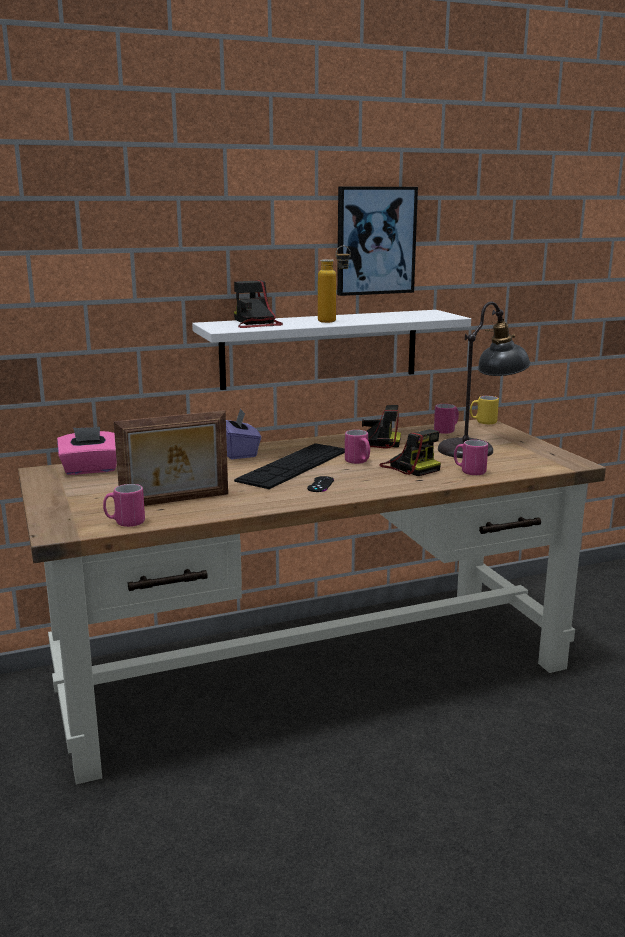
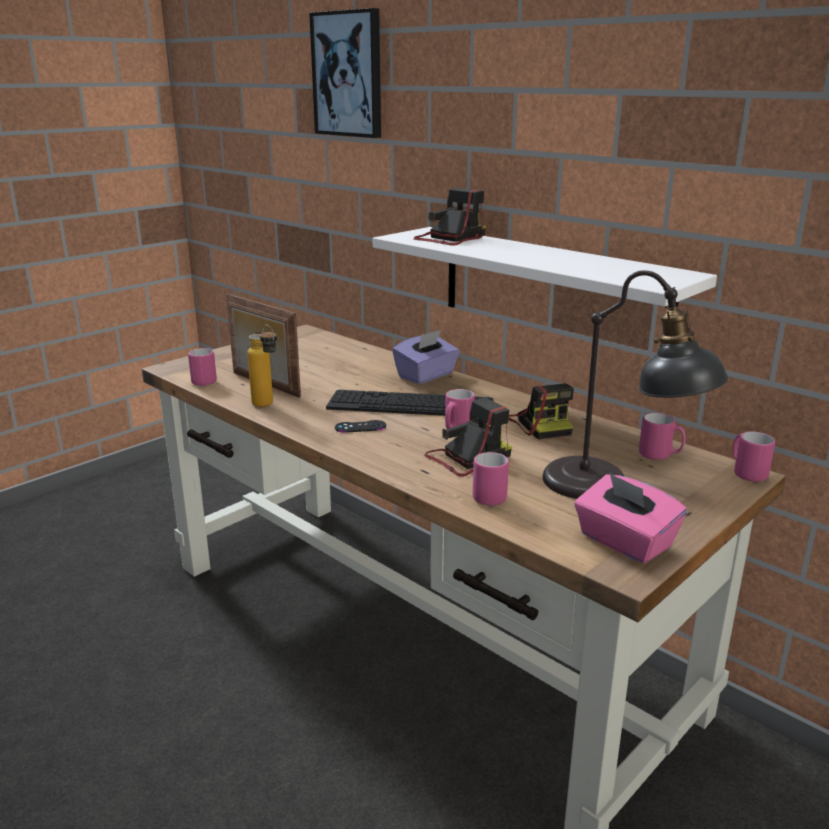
camera: 65 degrees right, 5 degrees up
pink tissue box [57,427,117,475] -> pink tissue box moved to [574,473,687,564]
bottle [318,246,351,323] -> bottle moved to [247,325,277,407]
picture [337,187,418,296] -> picture moved to [309,8,381,138]
camera [379,429,441,476] -> camera turned 150 degrees counterclockwise [424,397,512,477]
yellow mug [470,396,499,424] -> pink mug [733,431,775,482]

